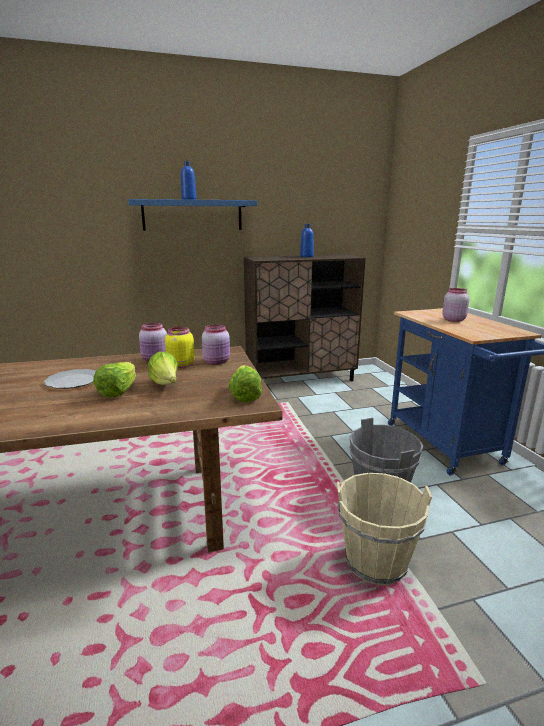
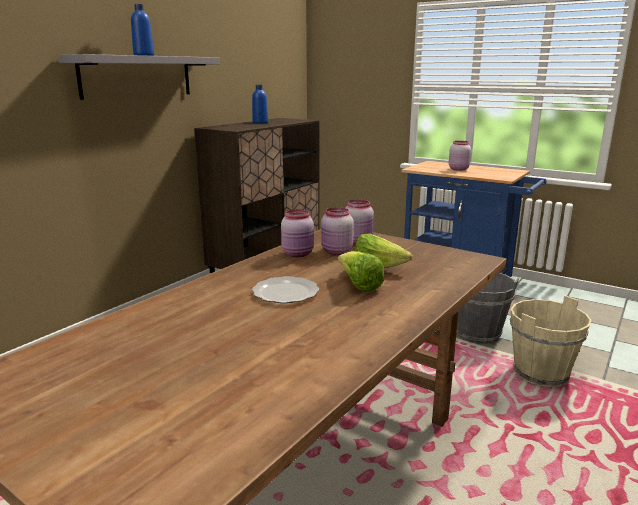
camera: 40 degrees left, 0 degrees up
blue shelf [128,199,257,231] -> grey shelf [59,54,220,100]
yellow jar [165,327,195,368] -> pink jar [321,207,354,255]
lettuce [229,365,262,402] -> none

